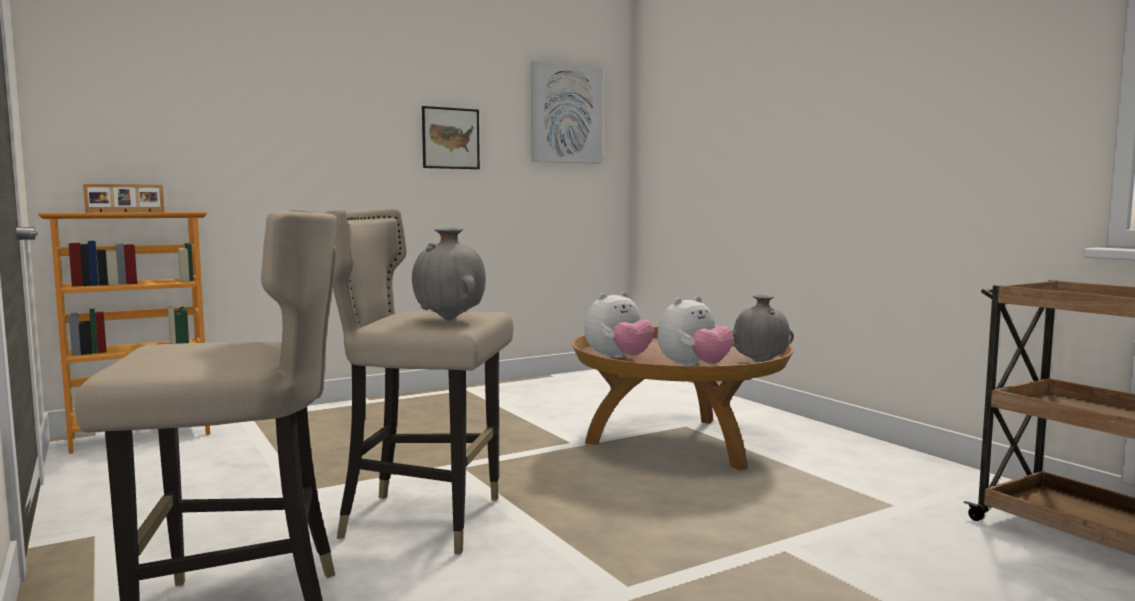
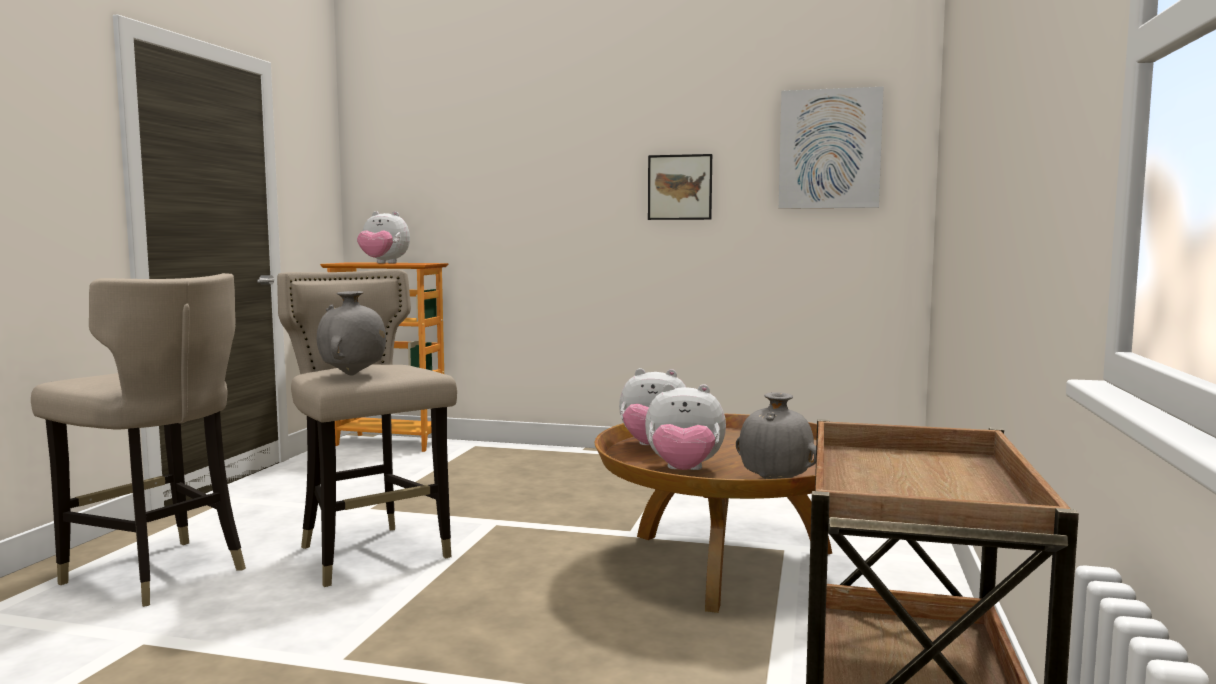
camera: 45 degrees right, 0 degrees up
picture frame [83,184,164,213] -> plush toy [357,211,410,263]

